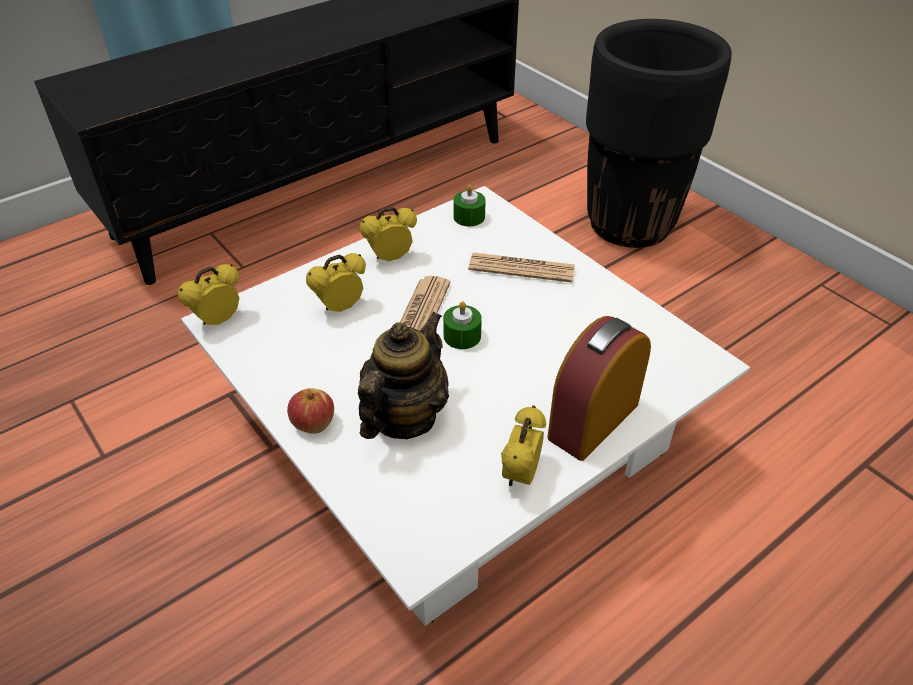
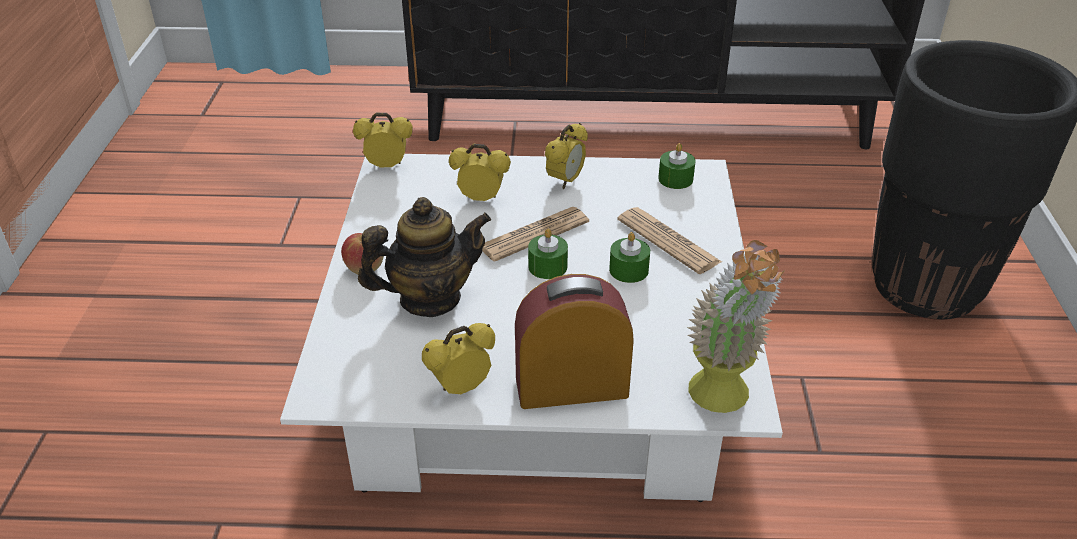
camera: 40 degrees right, 5 degrees down
alarm clock [359,207,417,261] -> alarm clock turned 105 degrees clockwise [545,123,588,189]
none -> green candle [609,232,650,283]
none -> potted plant [687,240,785,413]

